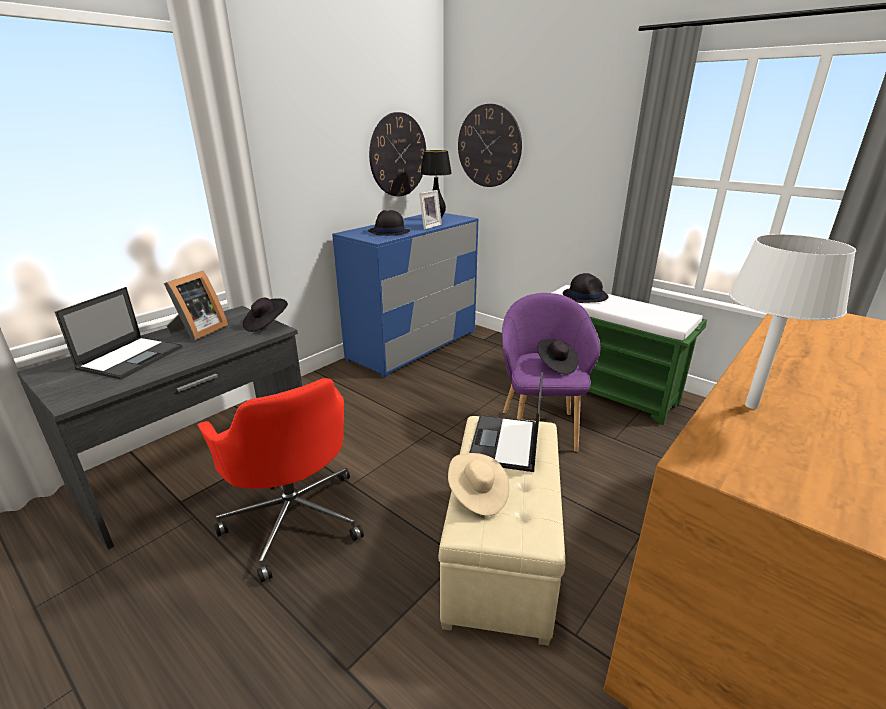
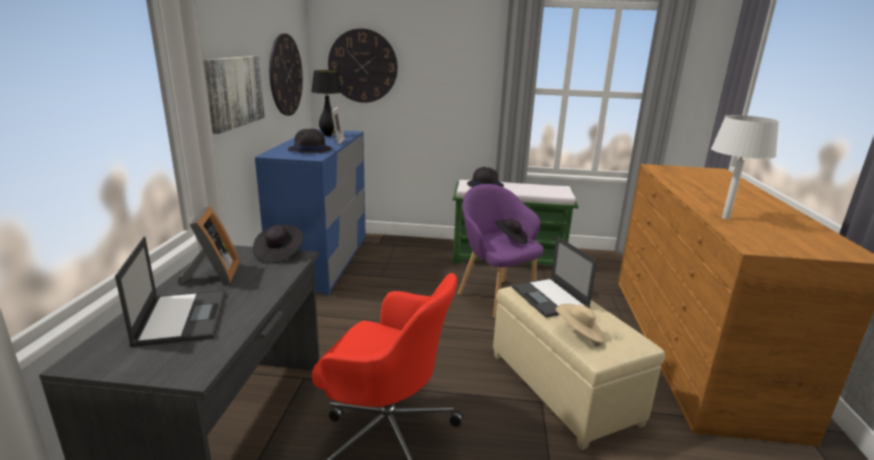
camera: 35 degrees left, 5 degrees down
none -> picture [203,56,265,134]

